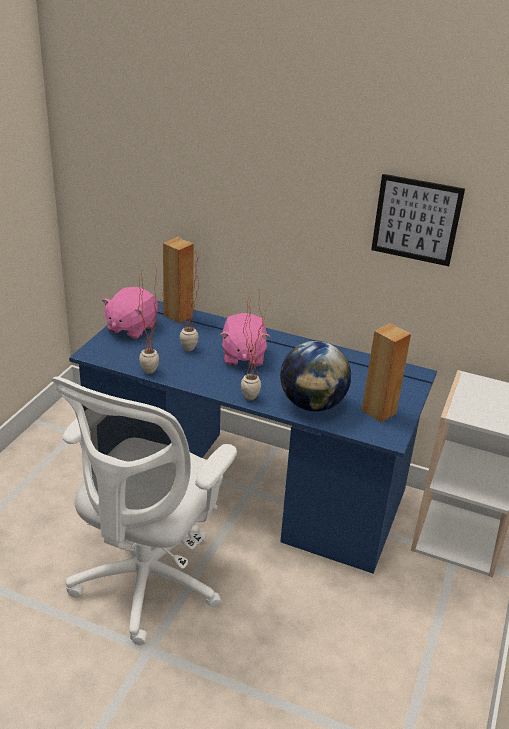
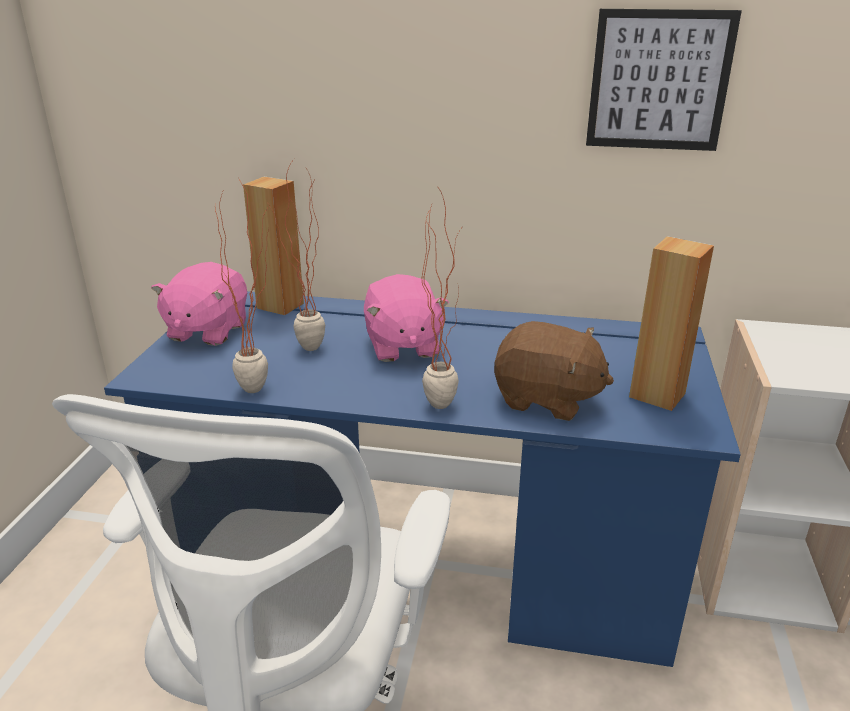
camera: 10 degrees left, 5 degrees down
globe [280,341,351,411] -> brown plush toy [494,321,614,421]

